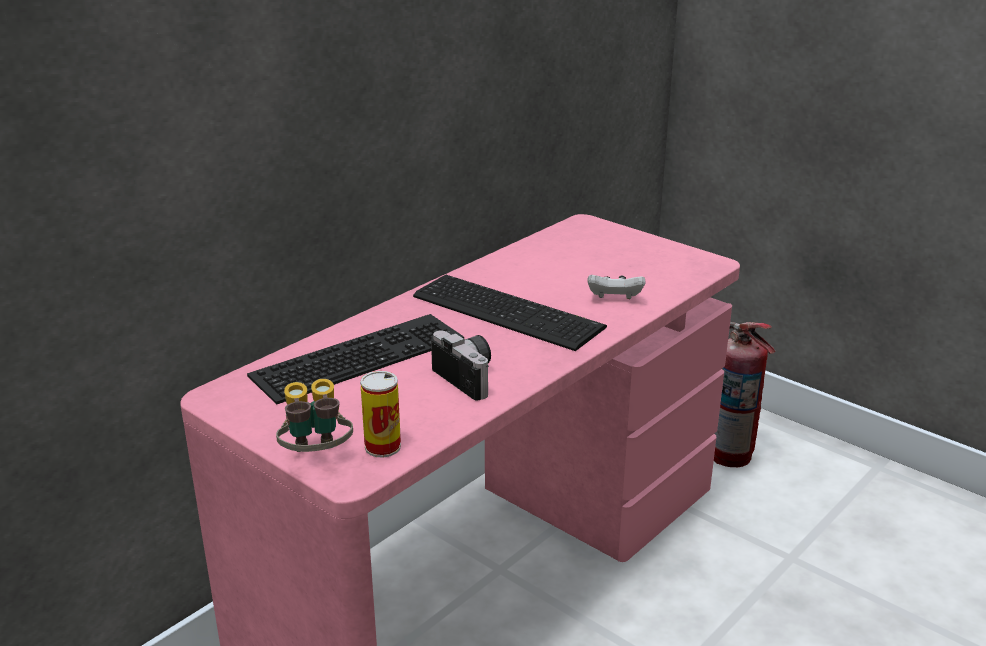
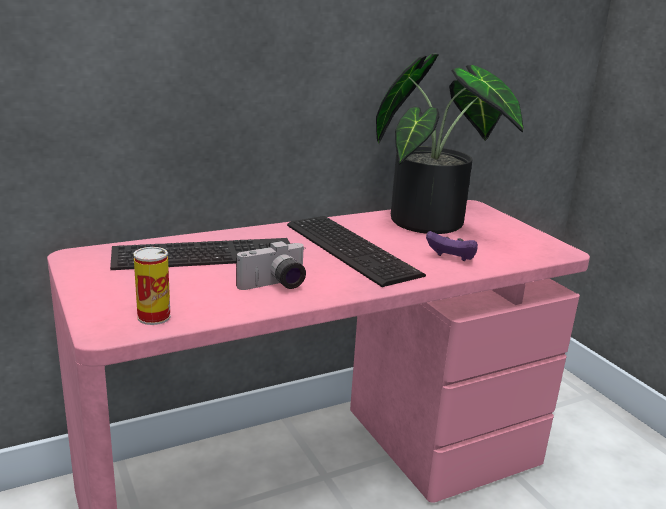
camera: 20 degrees right, 5 degrees down
binoculars [276,379,353,452] -> none
camera [431,331,491,400] -> camera turned 75 degrees clockwise [236,240,306,290]
white game controller [587,275,646,299] -> purple game controller [426,231,478,261]
fire extinguisher [714,322,775,467] -> none
none -> potted plant [376,54,524,234]

